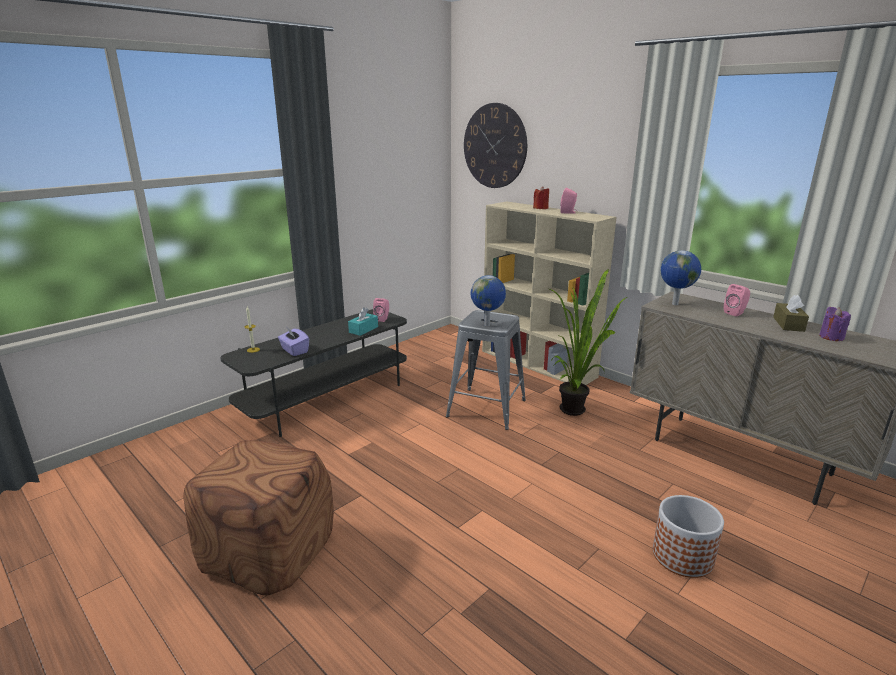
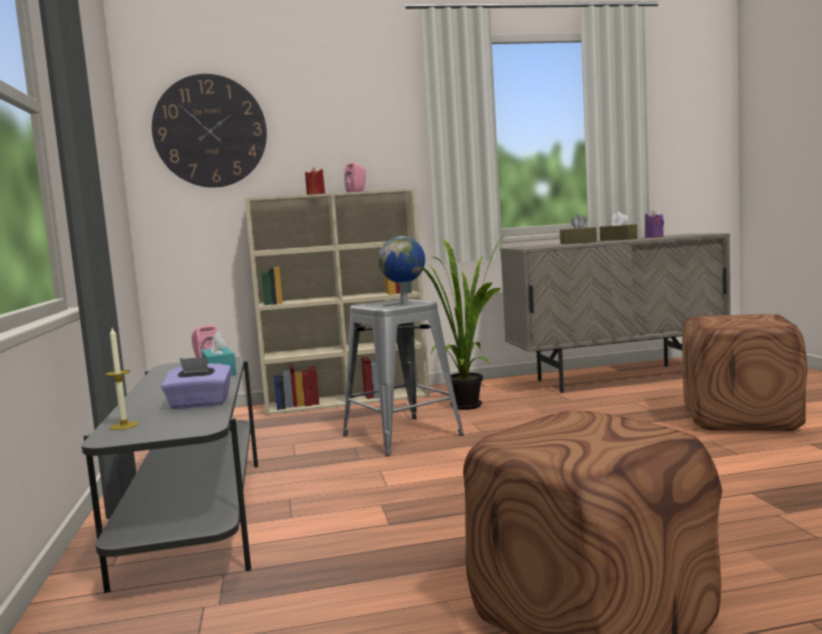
camera: 55 degrees left, 15 degrees down
planter [653,495,724,578] -> brown ottoman [682,314,808,431]
globe [661,250,701,305] -> none
pink speaker [724,284,750,316] -> brown tissue box [560,214,597,244]

